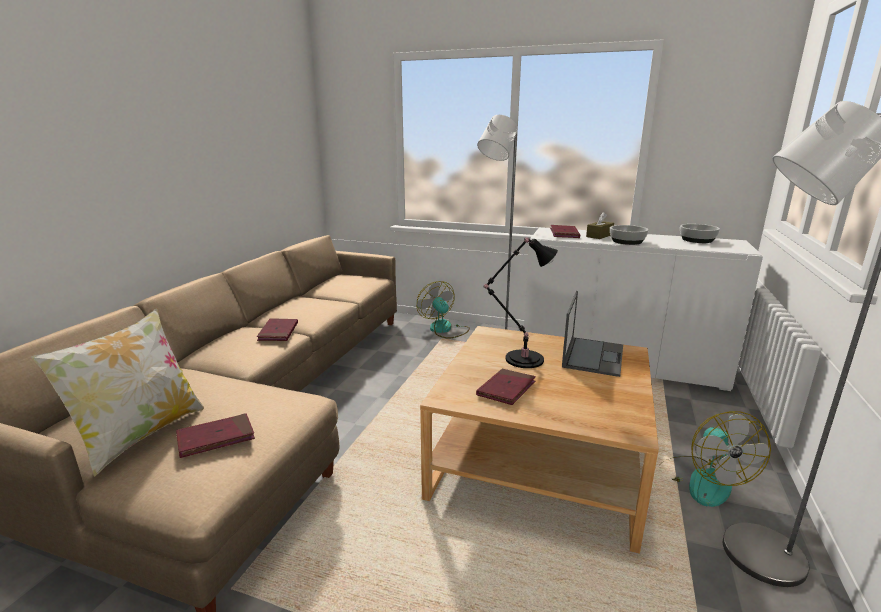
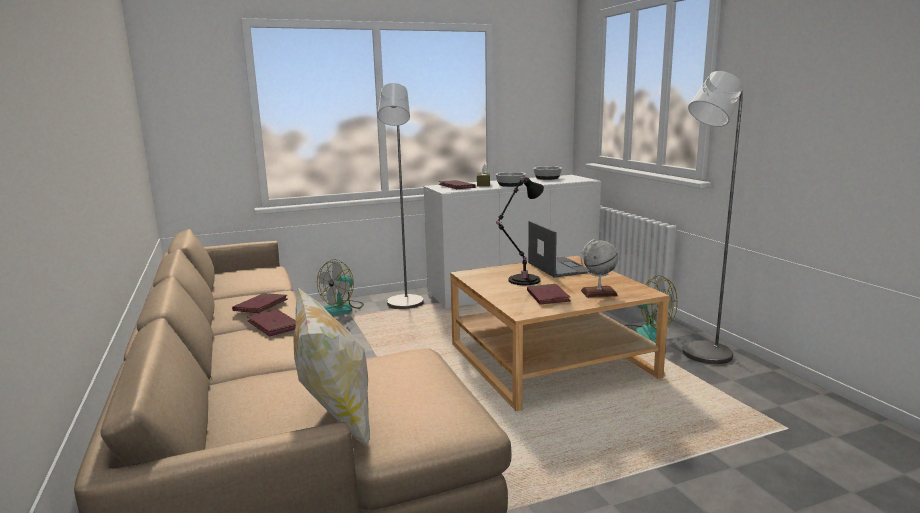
camera: 40 degrees left, 5 degrees down
red book [176,413,255,458] -> red book moved to [232,293,287,313]
fan [417,281,470,339] -> fan turned 75 degrees counterclockwise [317,259,364,315]
none -> globe [581,239,618,298]

